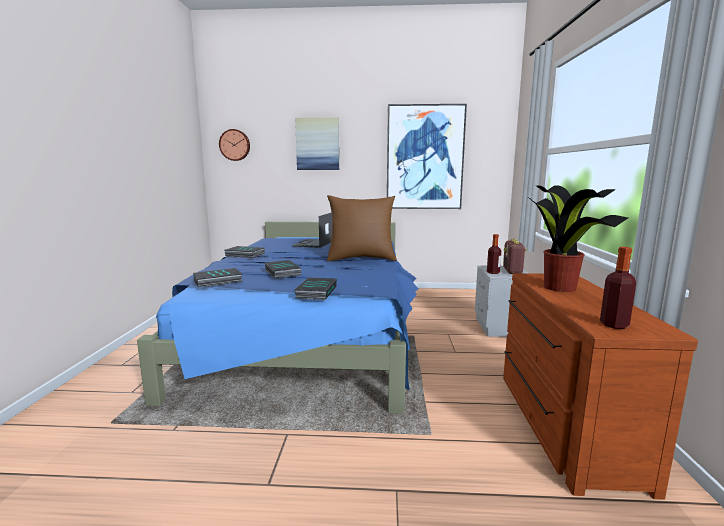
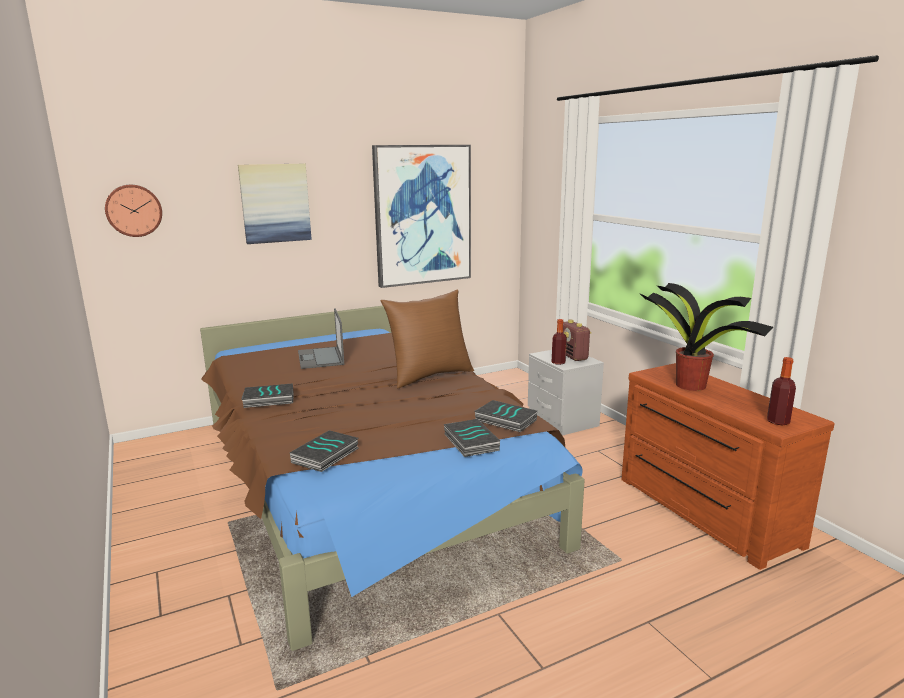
camera: 30 degrees left, 5 degrees up
blue bed [137,222,419,414] -> brown bed [200,306,585,651]
book [265,260,301,278] -> book moved to [474,400,537,432]

